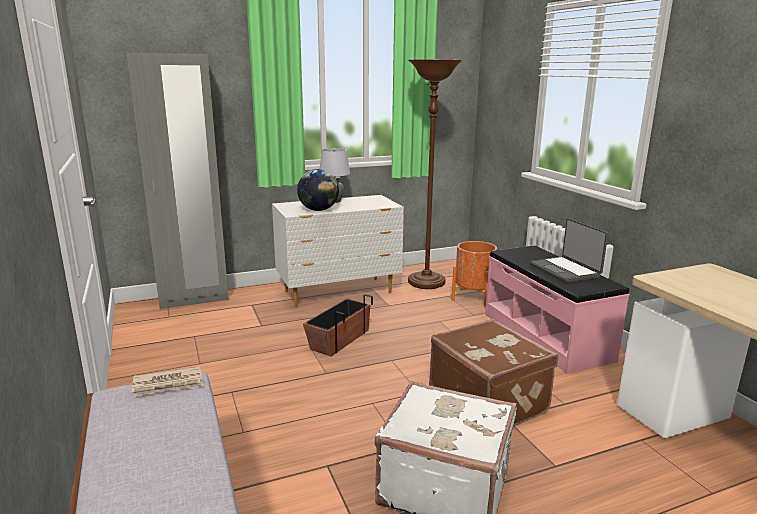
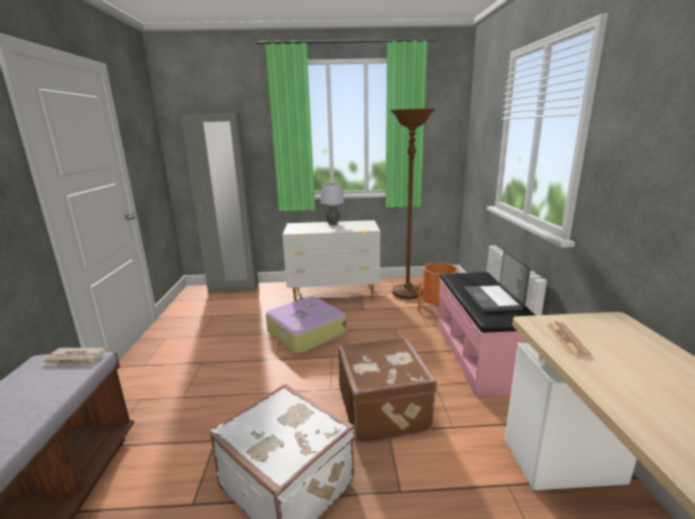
camera: 20 degrees right, 0 degrees up
globe [297,169,339,211] -> none
planter [303,294,373,356] -> suitcase [266,296,347,354]
none -> newspaper [547,322,591,356]

